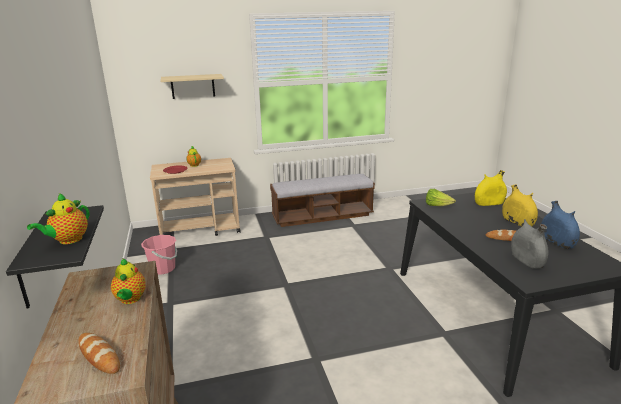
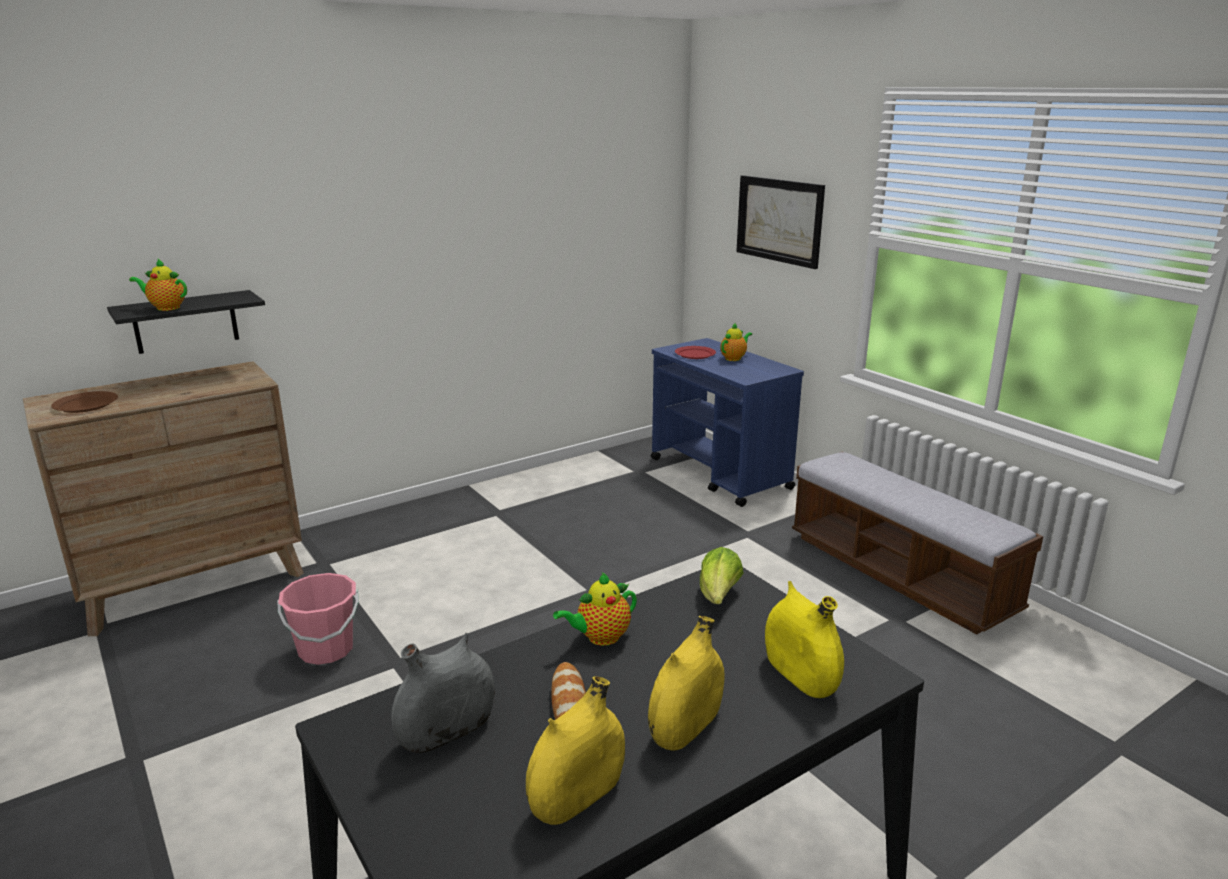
camera: 70 degrees right, 0 degrees up
bread [78,333,120,374] -> brown plate [51,391,118,413]
teapot [111,258,146,304] -> teapot moved to [553,573,637,646]
pink bucket [141,235,177,275] -> pink bucket moved to [277,573,359,665]
beige cart [150,158,240,236] -> blue cart [651,338,804,507]
beige shelf [160,74,224,99] -> picture [736,175,825,269]
blue vase [541,201,580,249] -> yellow vase [526,676,625,825]

